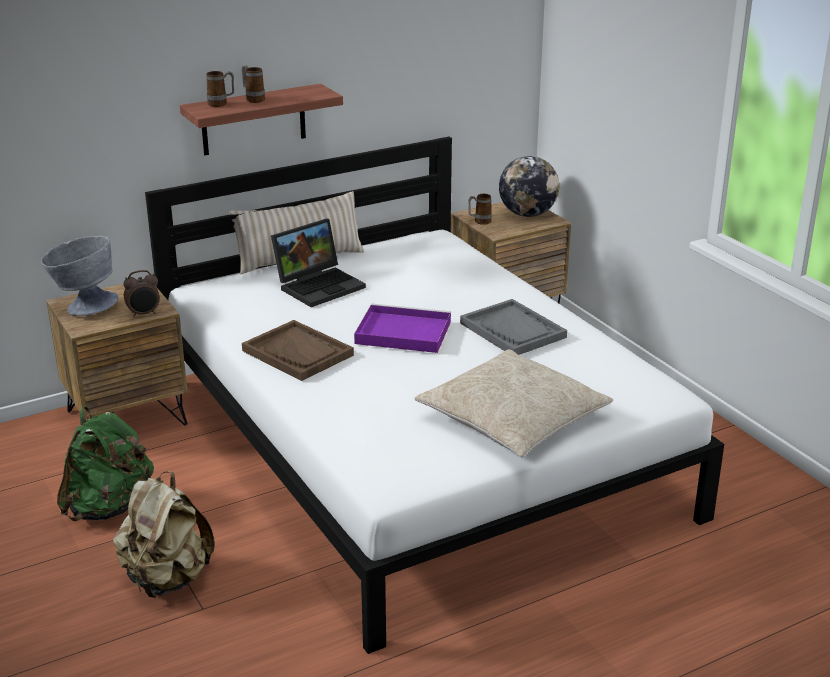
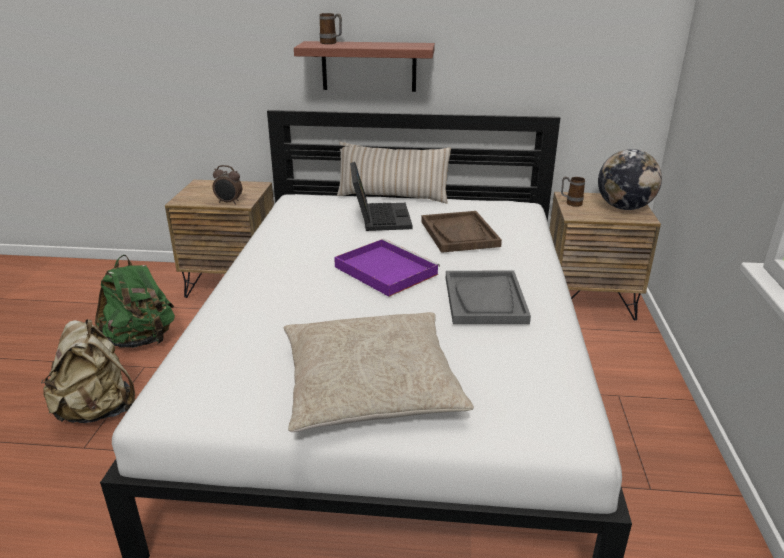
camera: 35 degrees right, 0 degrees up
grey bowl [41,236,118,316] -> none
mug [242,65,265,103] -> none
brown tray [242,320,354,381] -> brown tray moved to [421,211,502,253]
laptop [271,219,366,307] -> laptop turned 90 degrees counterclockwise [350,162,413,231]

